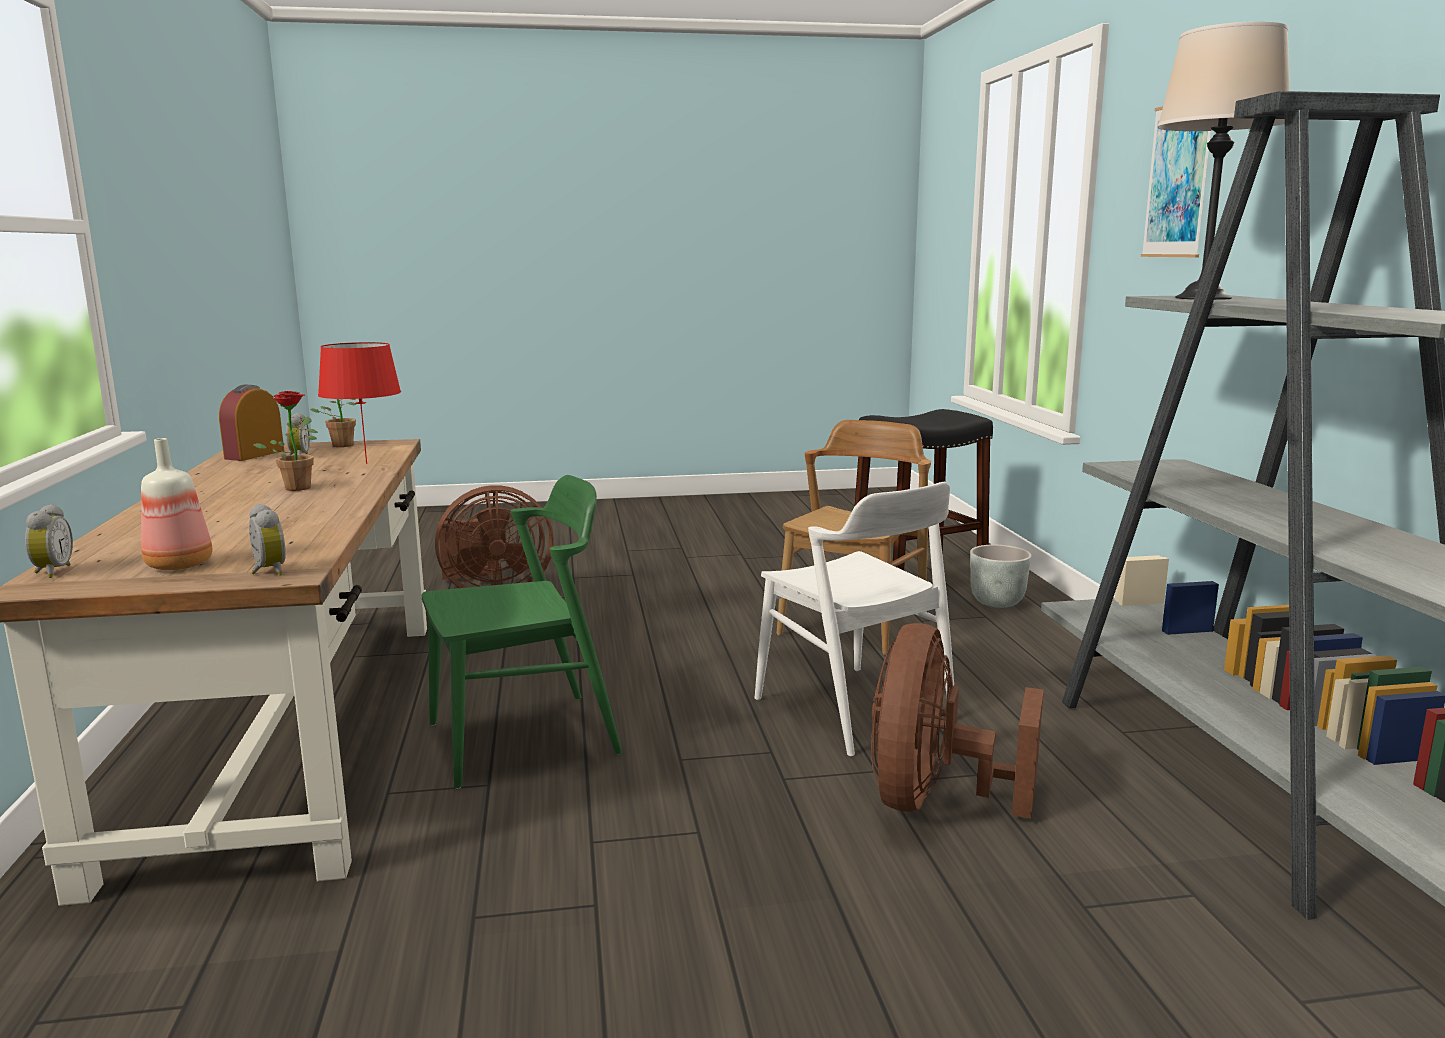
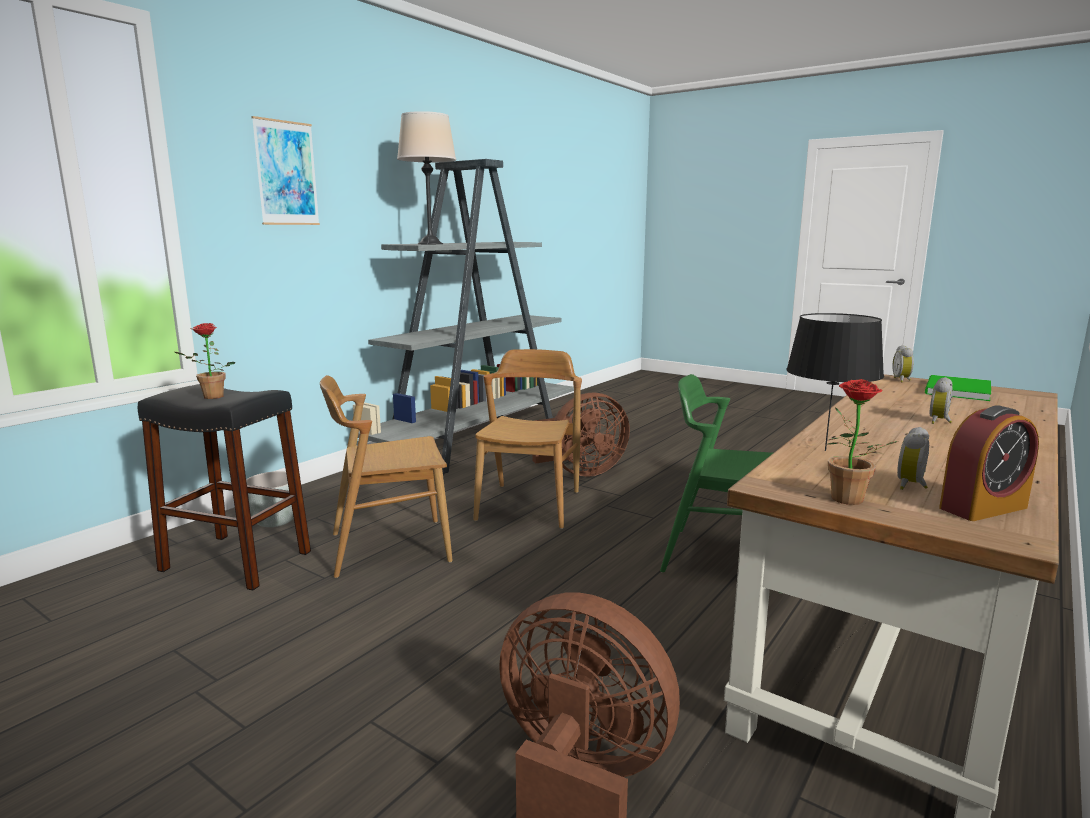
camera: 135 degrees left, 0 degrees up
alarm clock [25,504,73,578] -> alarm clock moved to [929,377,953,424]
bottle [141,438,213,570] -> green book [925,375,991,401]
potted plant [253,391,318,491] -> potted plant moved to [175,323,235,399]
red table lamp [318,342,401,464] -> black table lamp [786,313,884,451]
white chair [755,482,954,757] -> brown chair [473,349,582,529]

